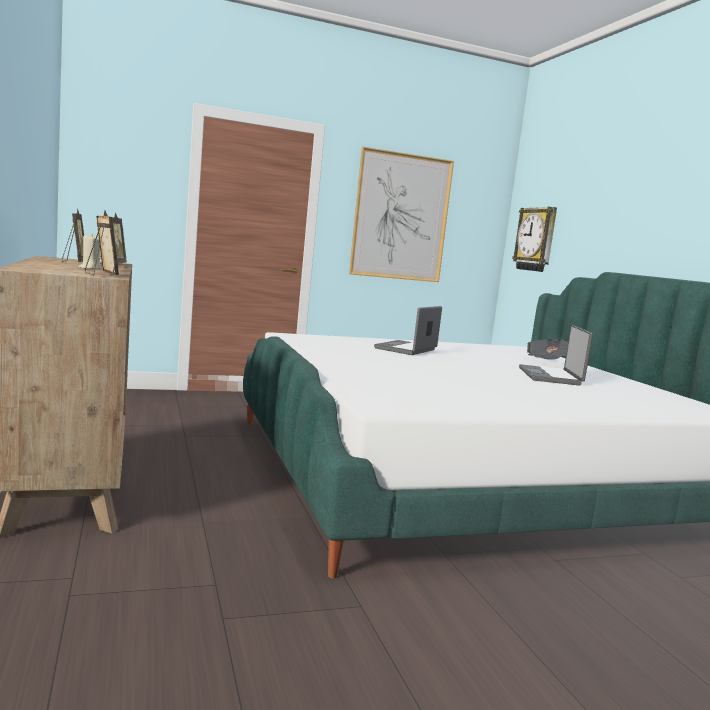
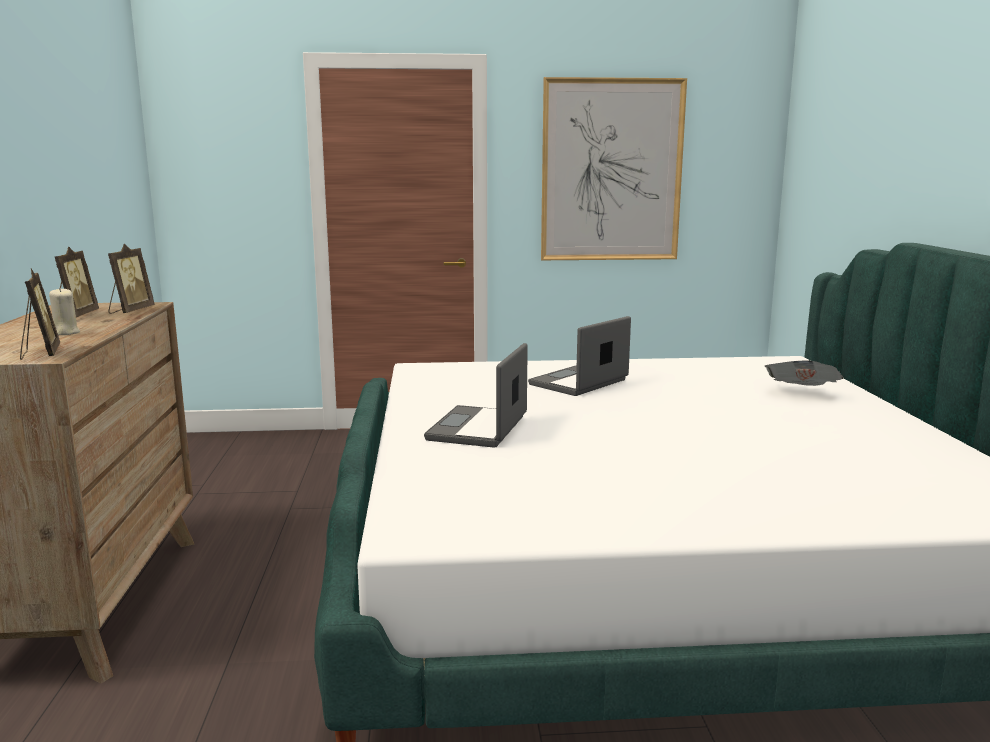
camera: 15 degrees right, 5 degrees up
wall clock [512,207,557,272] -> none
laptop [519,325,593,386] -> laptop moved to [424,343,528,448]

